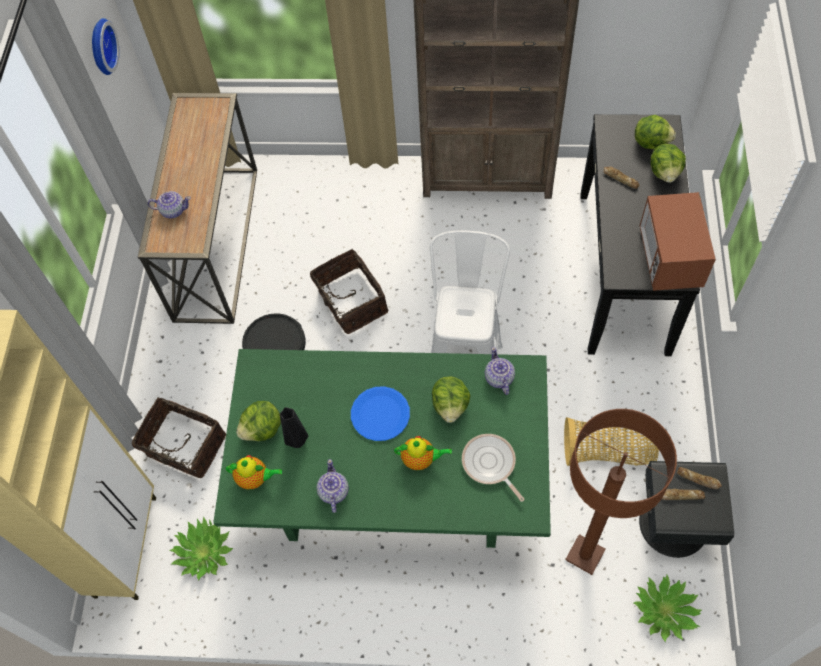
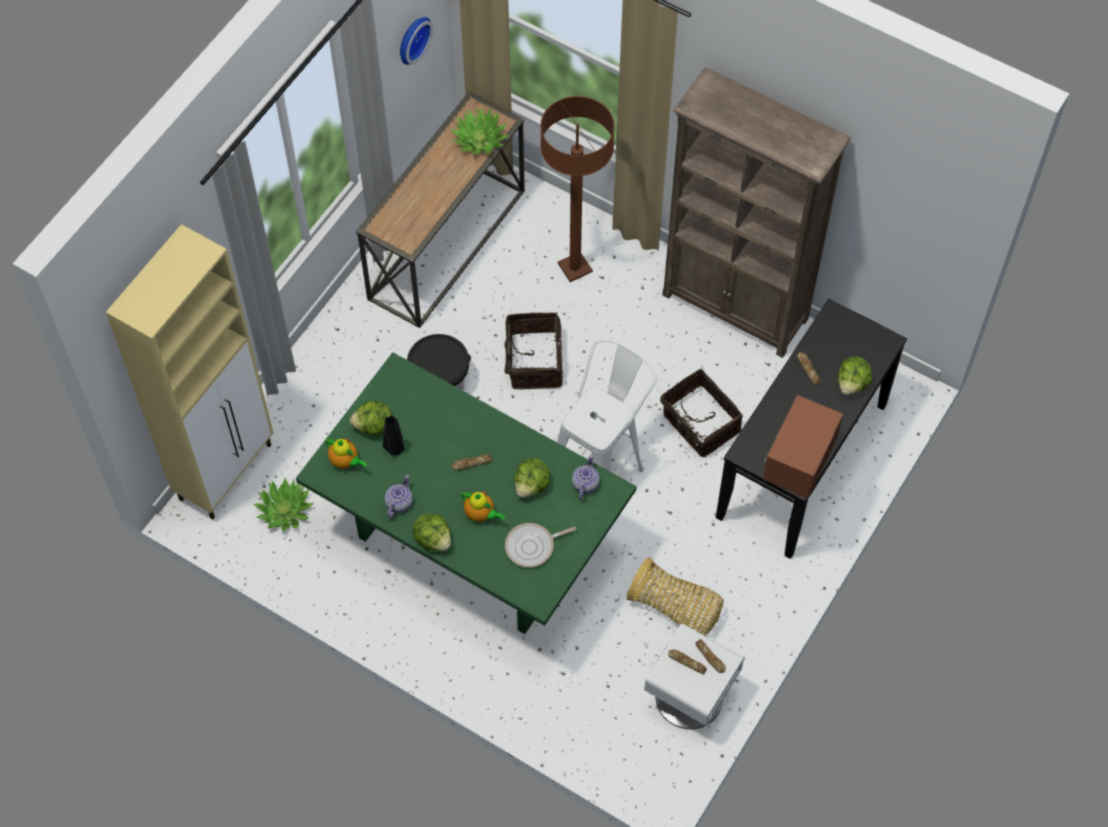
camera: 25 degrees right, 0 degrees up
basket [132,398,226,482] -> basket moved to [660,369,743,457]
teapot [148,191,191,219] -> none
blue plate [351,386,410,441] -> bread [452,455,493,471]
frying pan [462,434,524,502] -> frying pan turned 105 degrees counterclockwise [505,523,576,567]
brown floor lamp [565,409,677,575] -> brown floor lamp moved to [540,96,615,282]
potted plant [634,575,702,642] -> potted plant moved to [451,107,509,155]
lettuce [635,115,676,149] -> lettuce moved to [412,513,451,551]
black nightstand [639,461,734,558] -> white nightstand [644,623,744,729]

